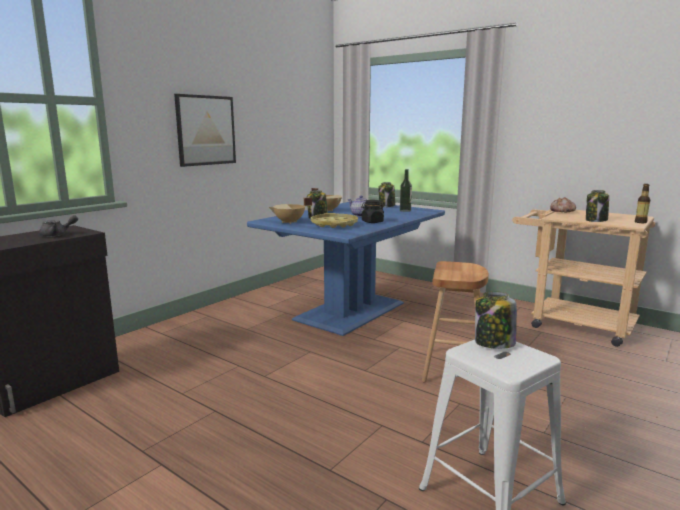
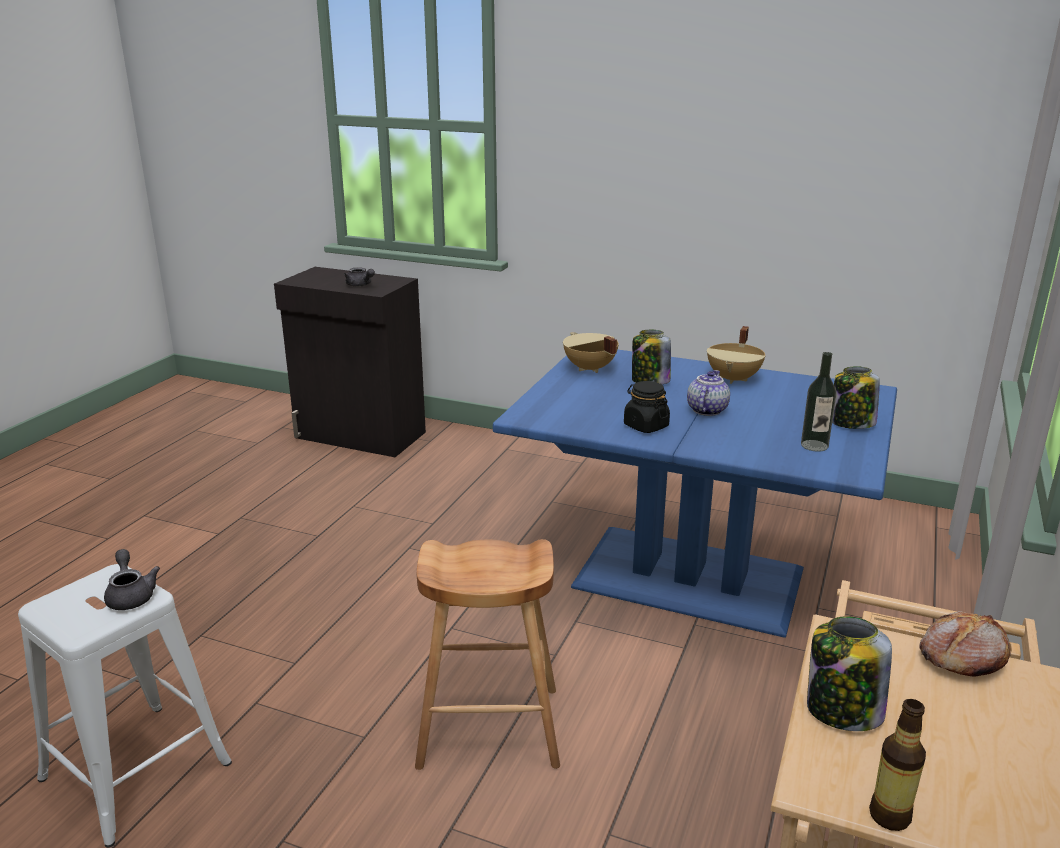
camera: 75 degrees right, 10 degrees up
picture [174,94,236,167] -> none
yellow tray [311,213,358,228] -> none
jar [475,291,517,349] -> grey teapot [104,549,160,610]

